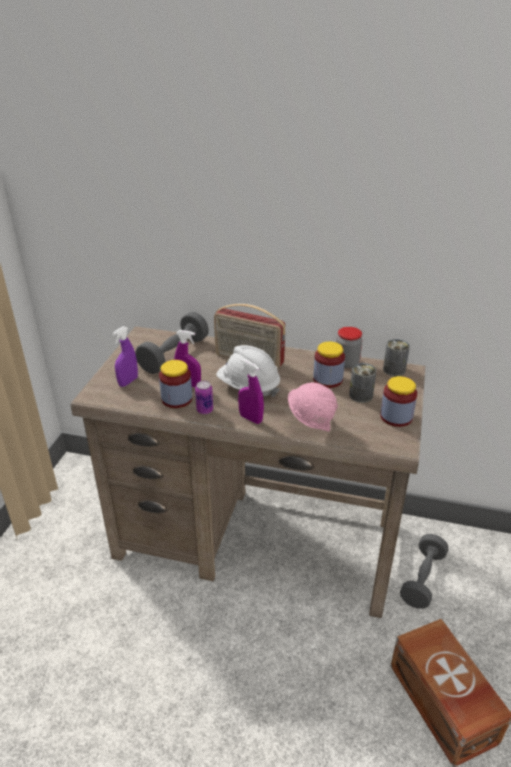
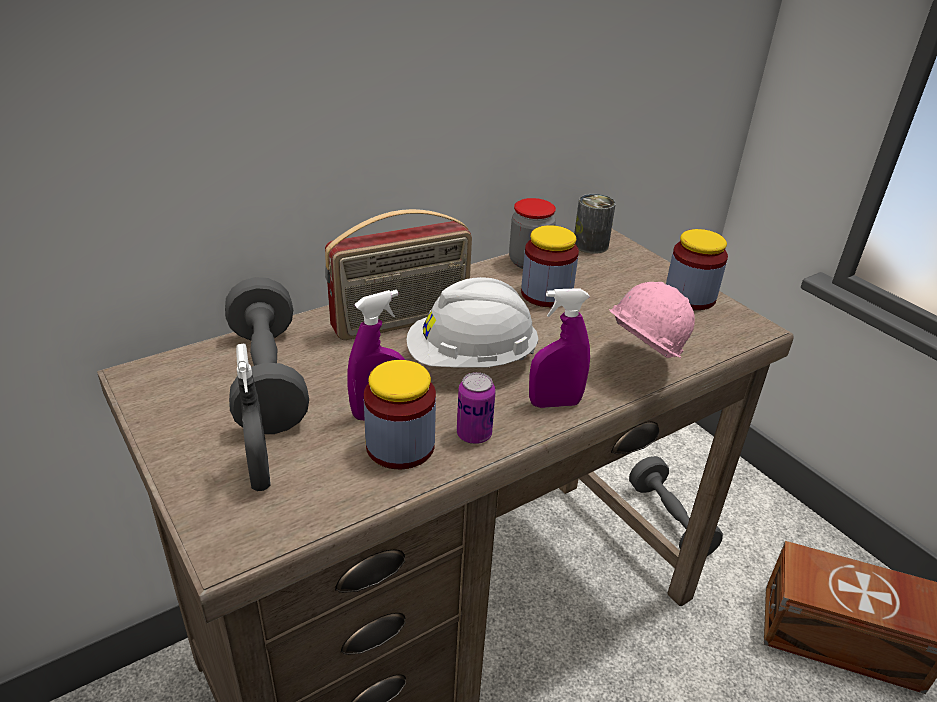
camera: 50 degrees left, 0 degrees up
purple spray bottle [112,326,138,387] -> grey spray bottle [236,344,271,491]
can [349,363,377,403] -> none

